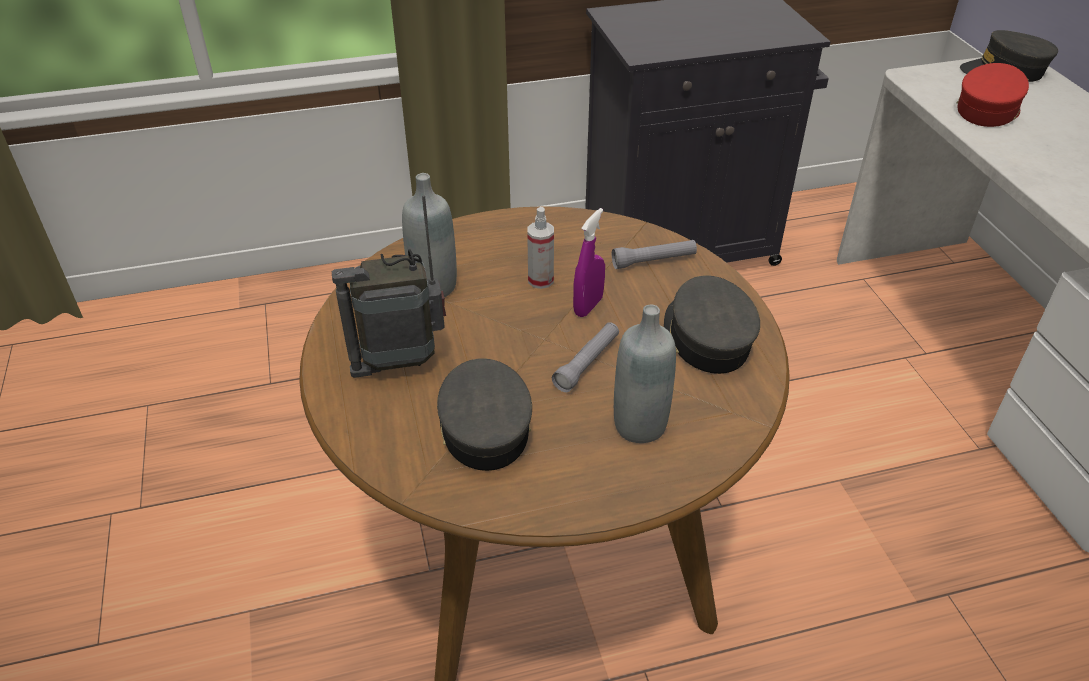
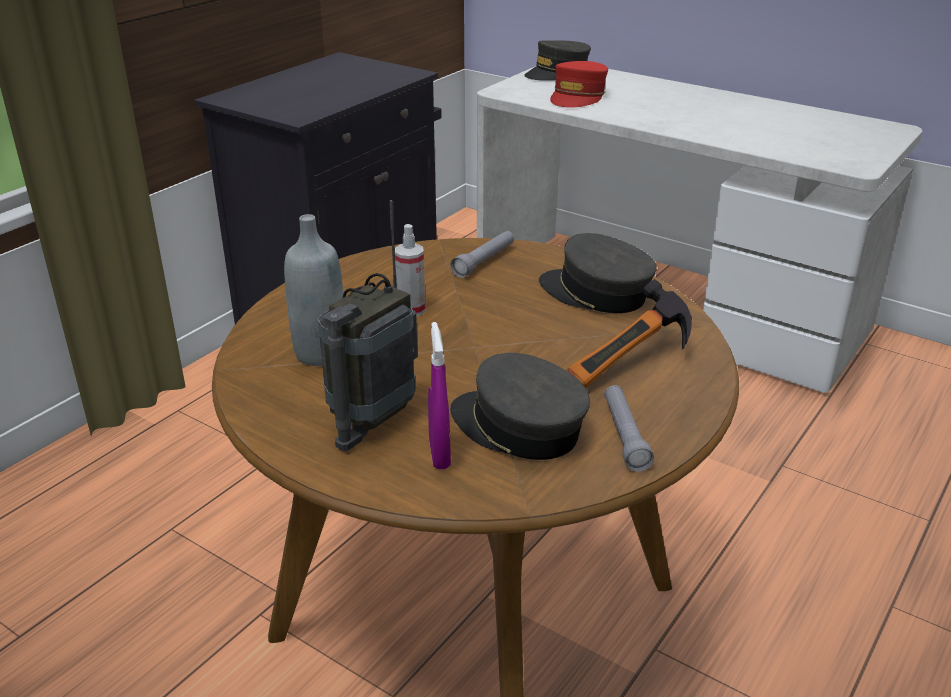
camera: 40 degrees left, 10 degrees down
grey flashlight [552,322,619,392] -> grey flashlight moved to [604,385,654,471]
purple spray bottle [573,208,605,317] -> purple spray bottle moved to [428,322,451,469]
grey bottle [614,305,676,443] -> hammer [566,279,692,388]
red cap [957,63,1029,127] -> red cap turned 150 degrees counterclockwise [550,61,608,108]

